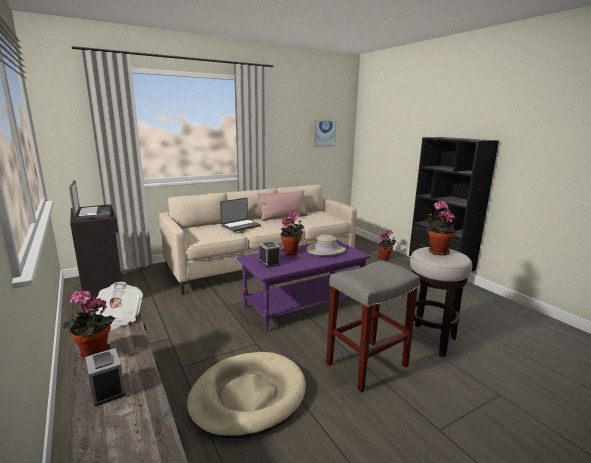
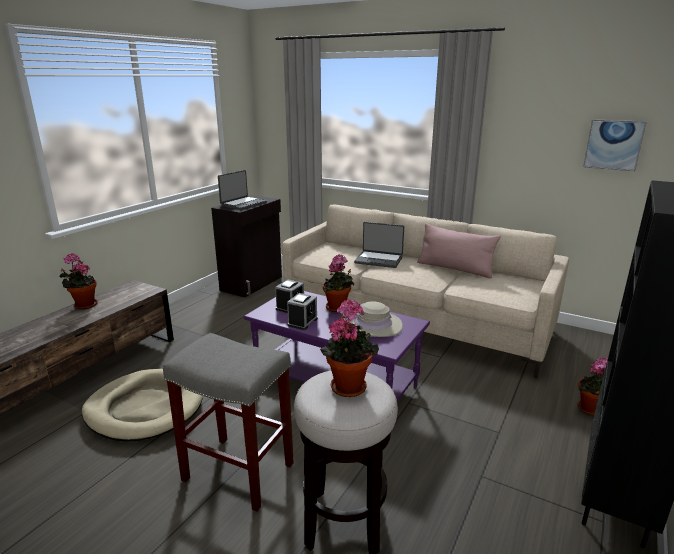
camera: 60 degrees right, 5 degrees up
alarm clock [85,348,125,406] -> alarm clock moved to [287,293,318,330]
newspaper [95,282,143,330] -> none

